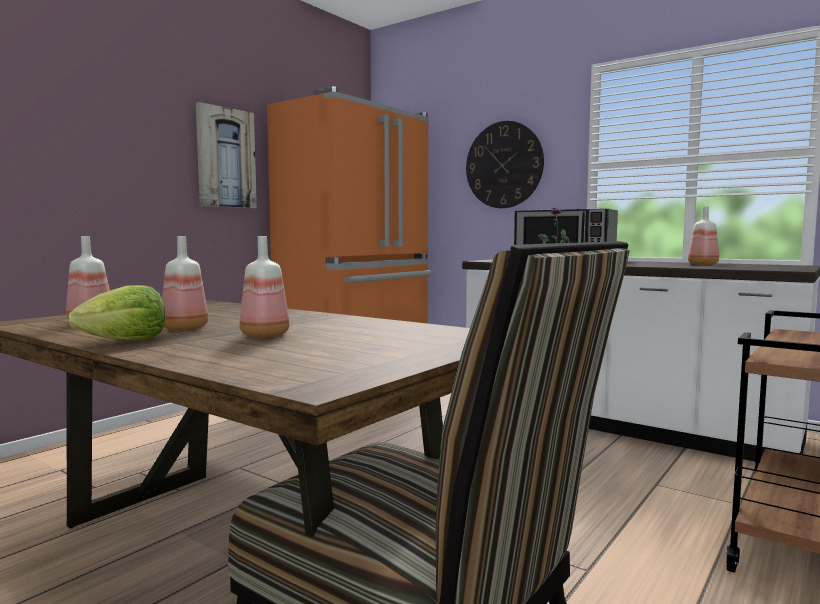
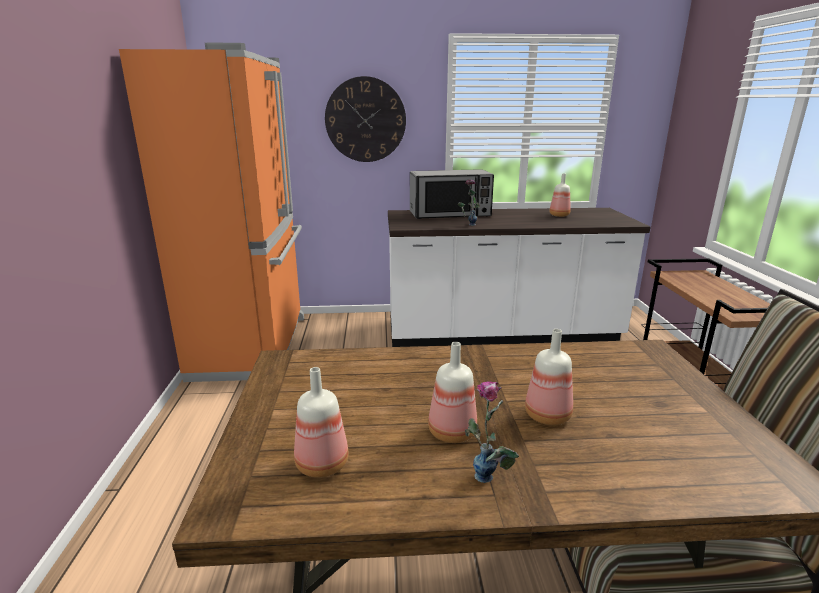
camera: 40 degrees left, 15 degrees up
lettuce [68,285,165,340] -> vase [465,381,519,483]
picture [196,102,257,208] -> none

